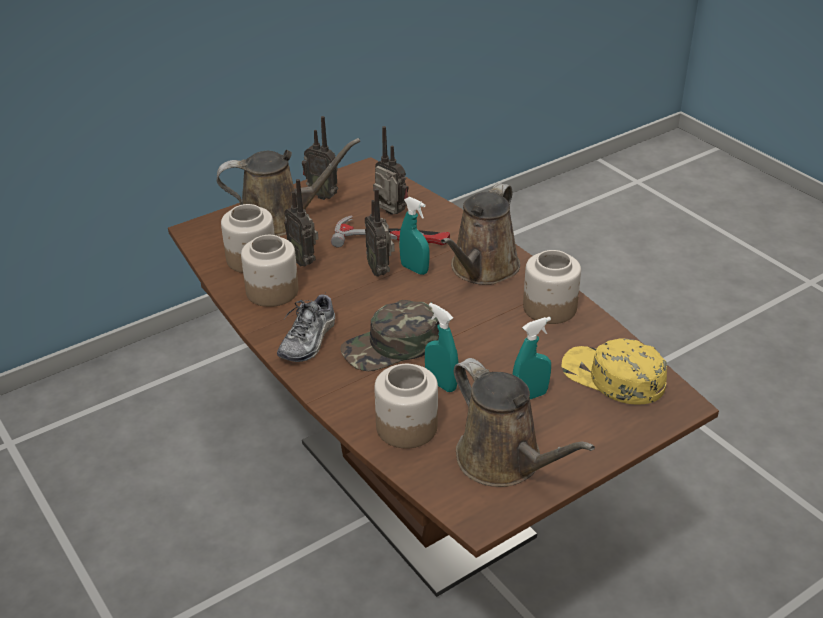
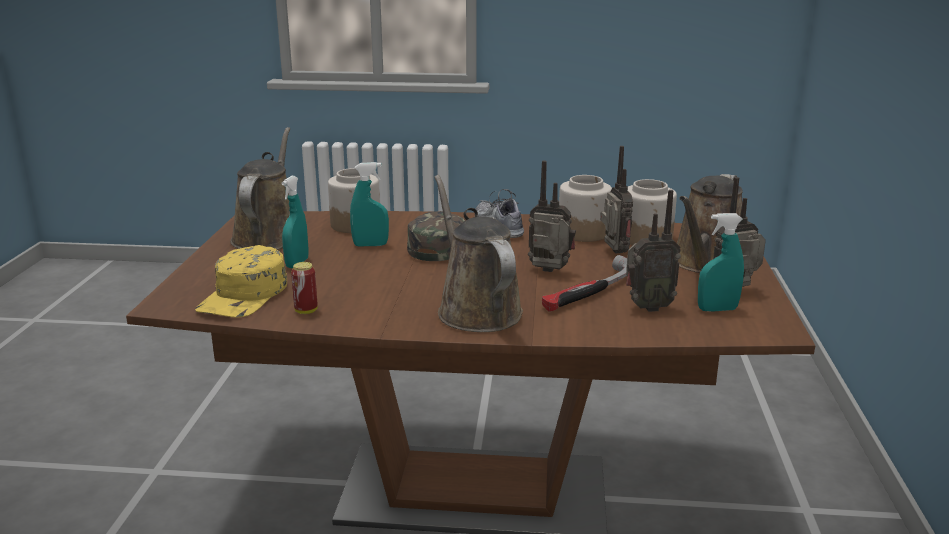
camera: 130 degrees right, 15 degrees down
radio [284,179,318,267] -> radio turned 75 degrees clockwise [600,146,633,253]
turquoise spray bottle [399,197,430,275] -> turquoise spray bottle moved to [698,213,744,312]
brown watering can [454,358,595,487] -> brown watering can turned 90 degrees clockwise [230,127,290,250]
jar [523,250,581,324] -> none
yellow cap [561,338,667,404] -> yellow cap turned 120 degrees clockwise [195,245,287,318]
none -> can [291,262,318,314]

